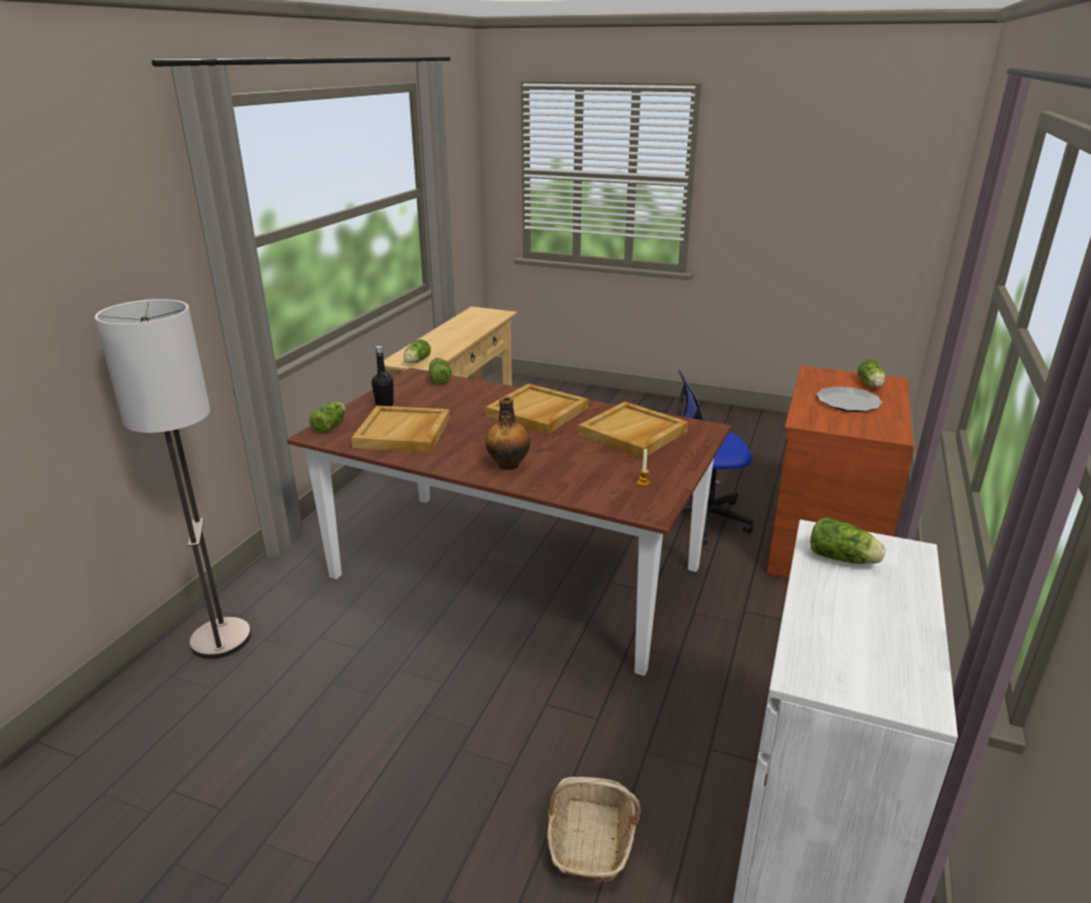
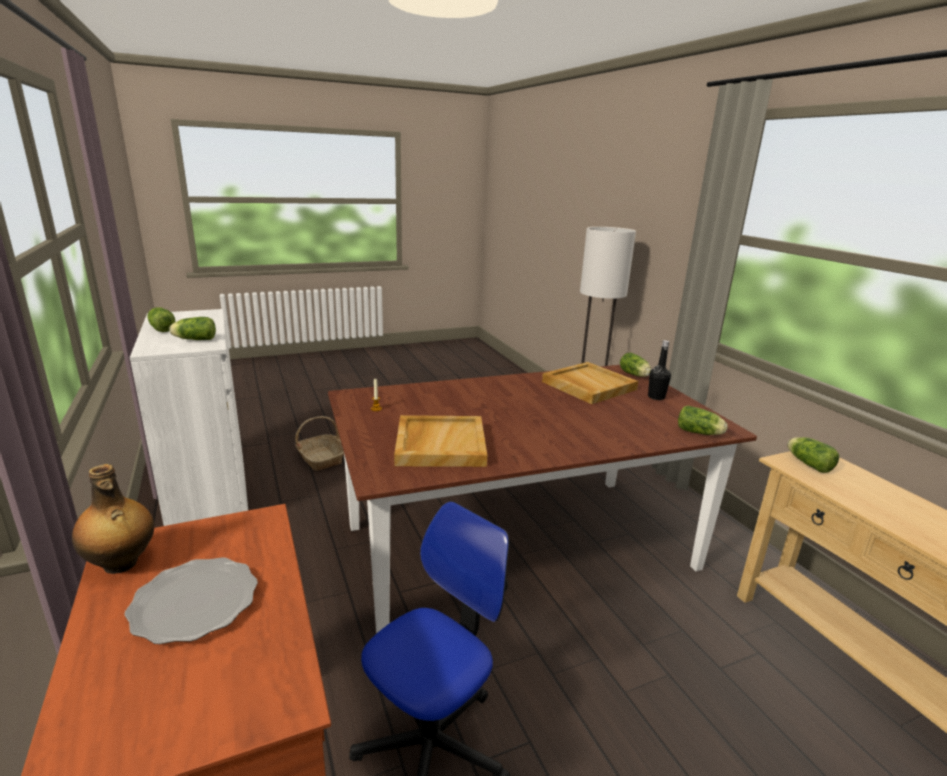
camera: 135 degrees right, 5 degrees down
beige tray [485,384,588,435] -> none
bottle [485,396,530,470] -> bottle moved to [72,464,154,574]
lettuce [858,359,885,387] -> lettuce moved to [148,307,176,332]

